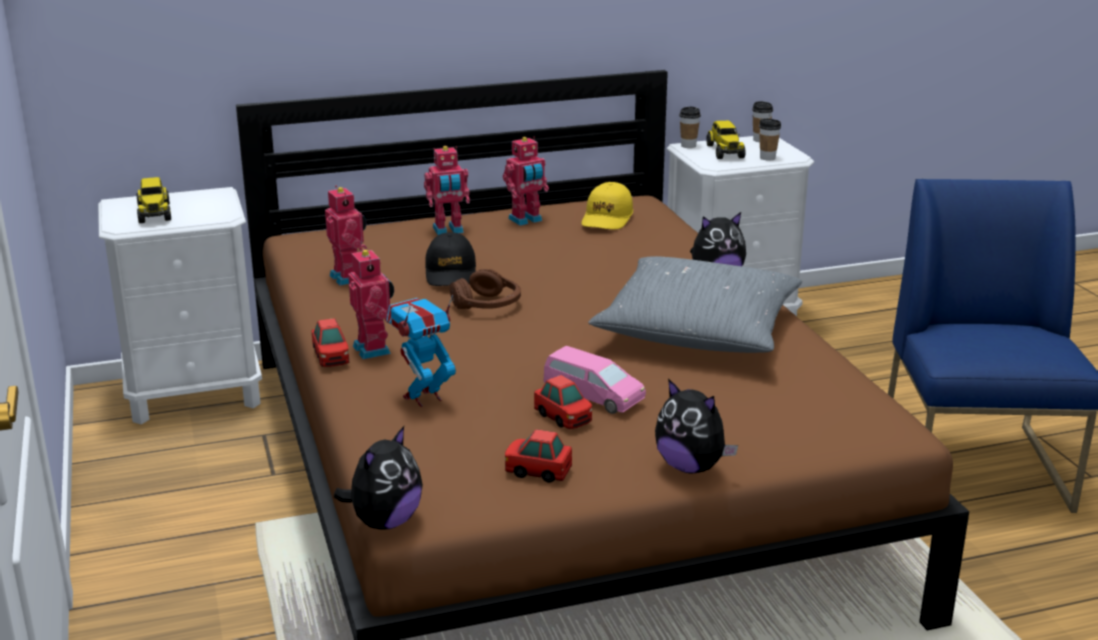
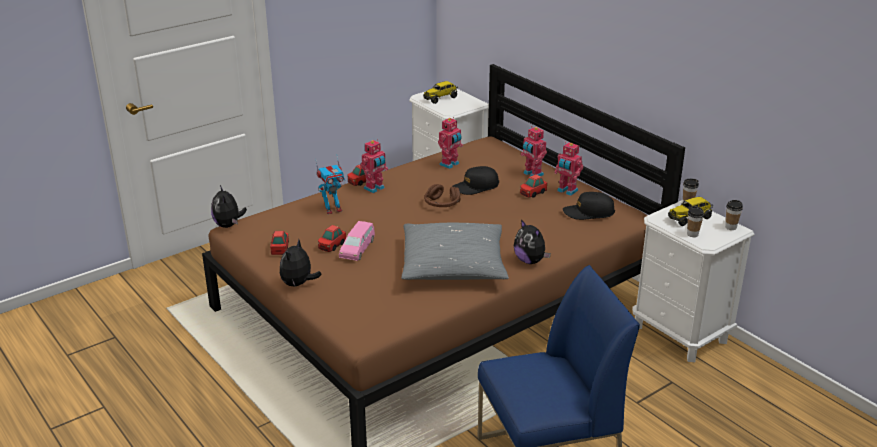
camera: 70 degrees right, 5 degrees up
plush toy [334,426,423,530] -> plush toy turned 60 degrees clockwise [211,185,247,228]
toy robot [387,295,456,407] -> toy robot turned 120 degrees clockwise [315,154,345,214]
yellow cap [582,182,633,230] -> black cap [563,192,615,220]
none -> toy car [520,174,547,198]

